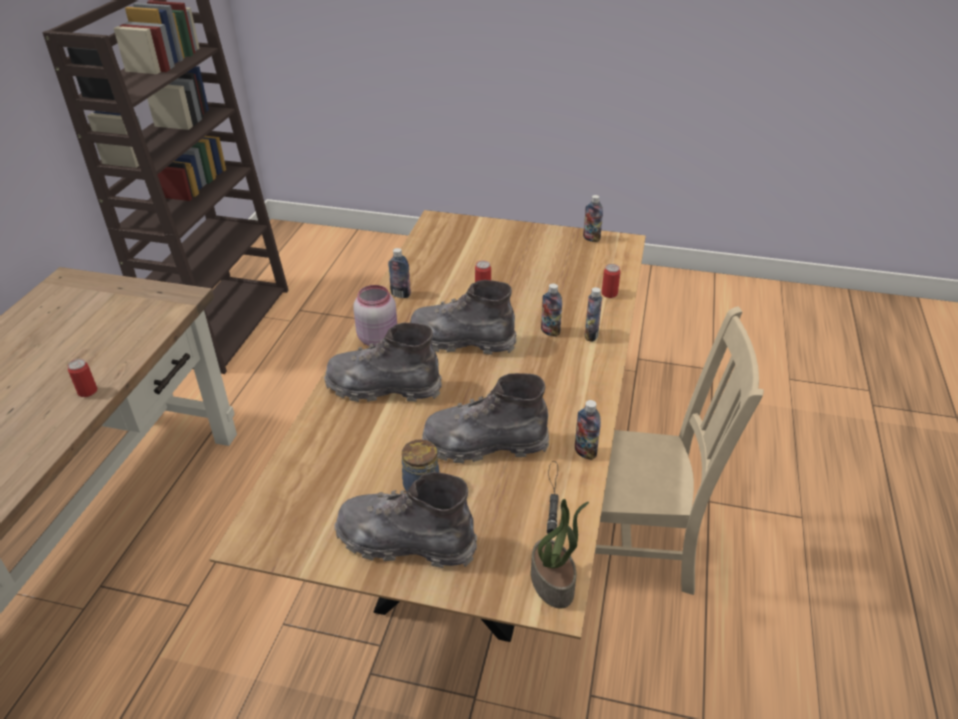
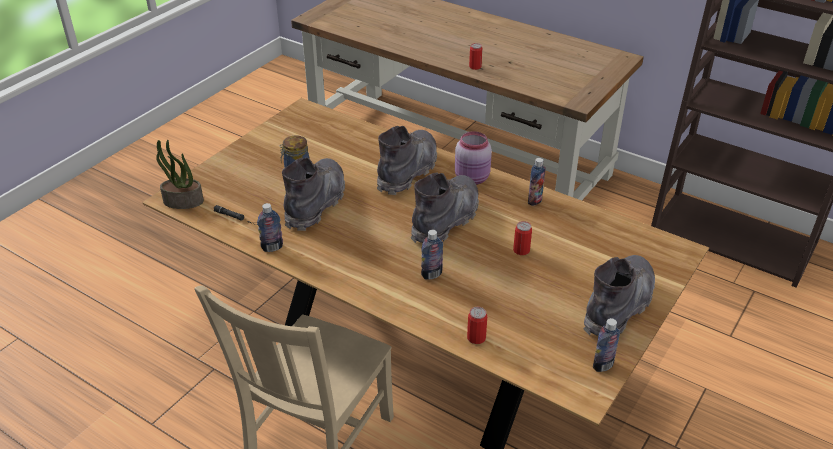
camera: 110 degrees right, 0 degrees up
grey boot [334,472,477,568] -> grey boot moved to [583,255,655,336]
bottle [585,287,602,342] -> none

